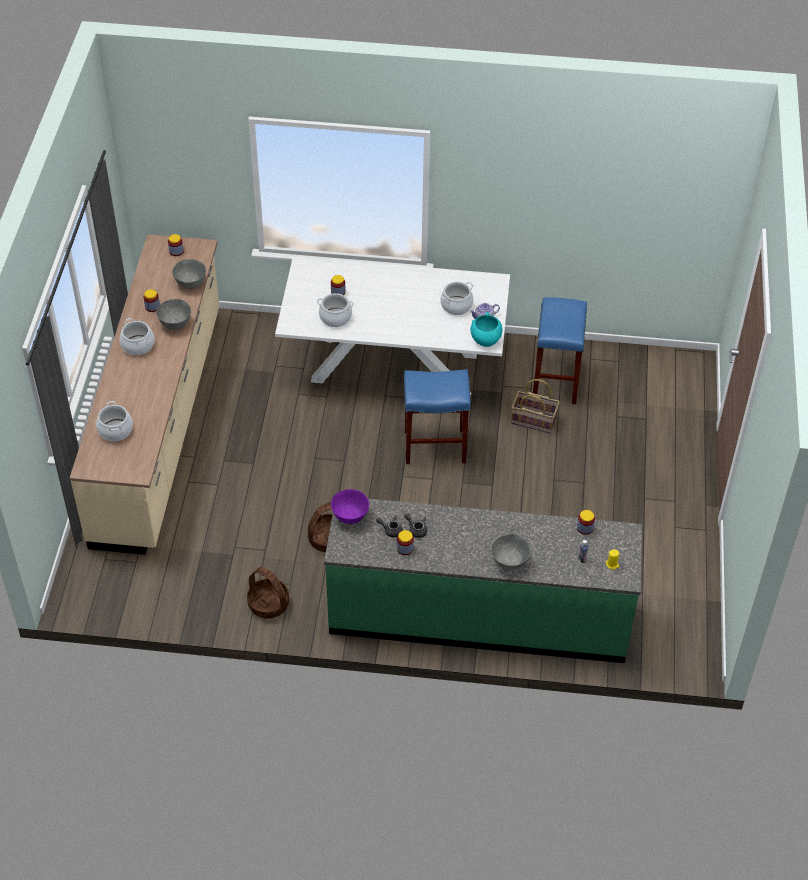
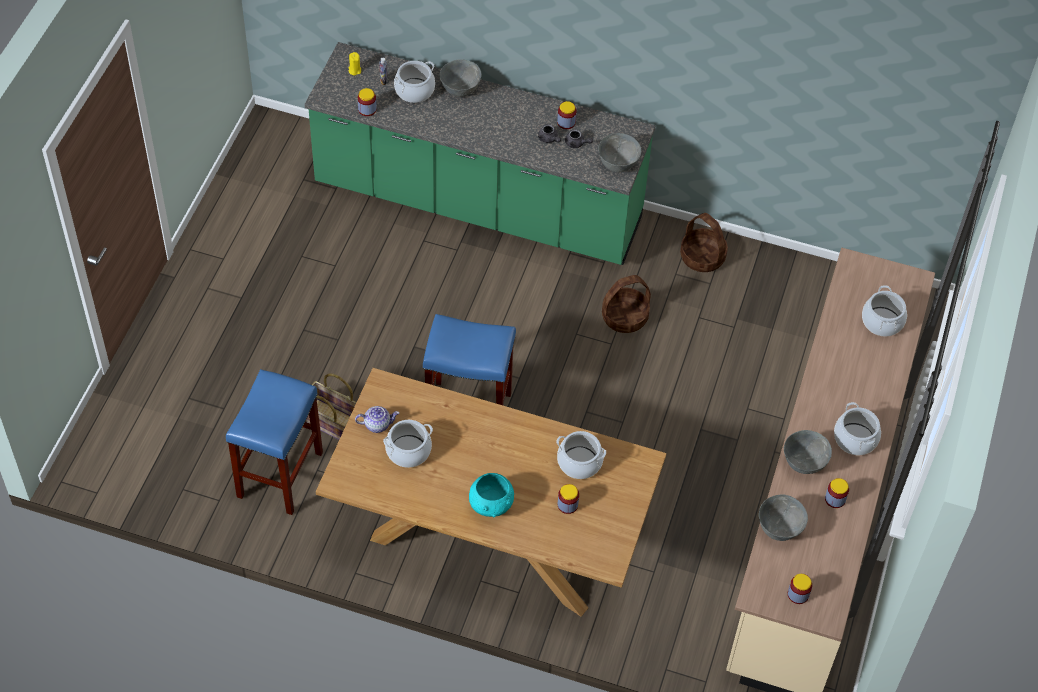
camera: 170 degrees left, 5 degrees up
white dining table [275,256,510,395] -> brown dining table [316,368,667,617]
purple bowl [331,489,369,524] -> grey bowl [598,133,641,172]
turquoise bowl [471,312,502,347] -> turquoise bowl moved to [469,473,514,517]
none -> cooking pot [394,61,435,103]

